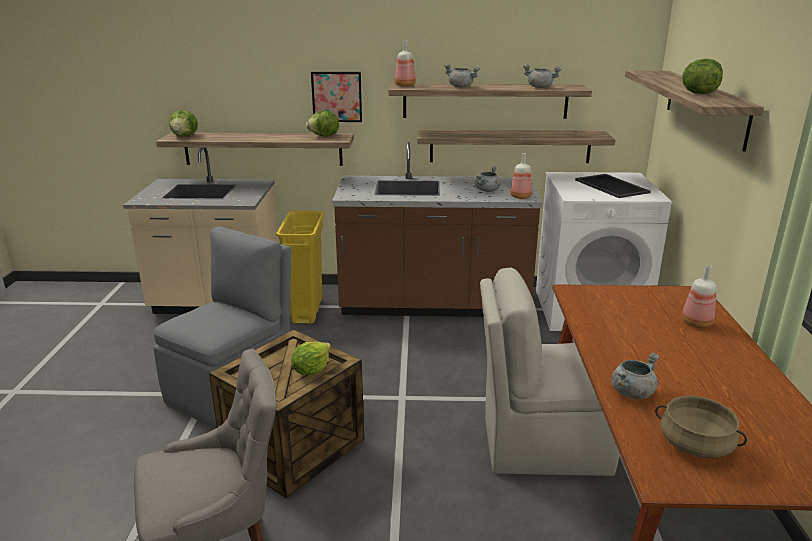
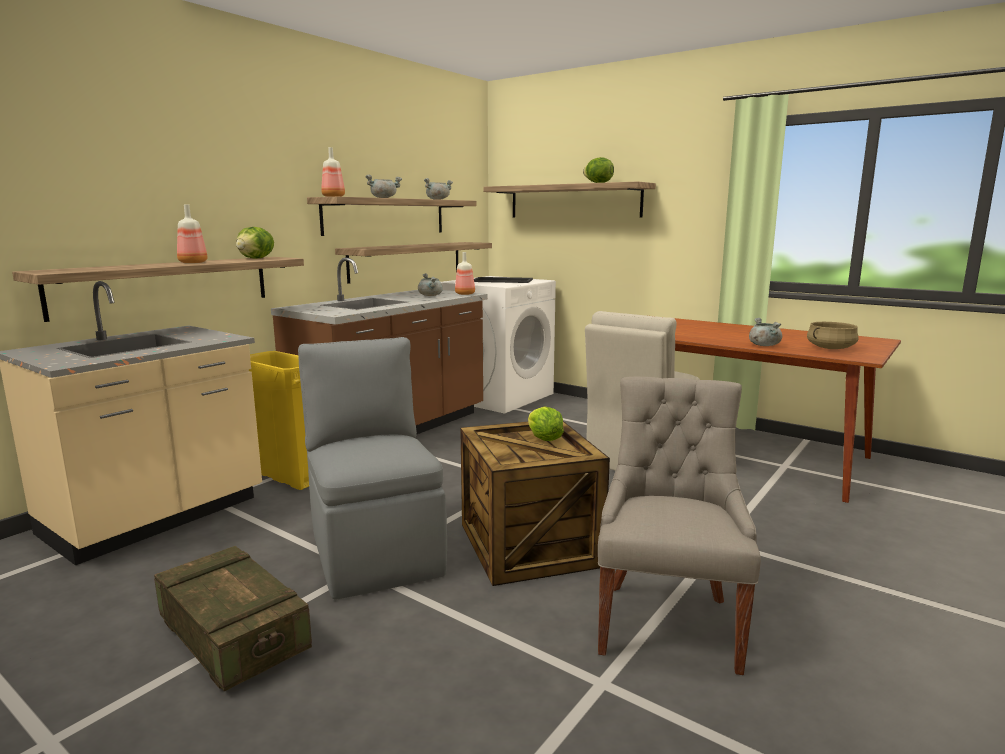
camera: 55 degrees left, 10 degrees down
lettuce [169,110,198,136] -> none
picture [311,72,362,122] -> none
bottle [682,265,717,328] -> bottle moved to [177,205,208,263]
none -> crate [154,546,312,692]

